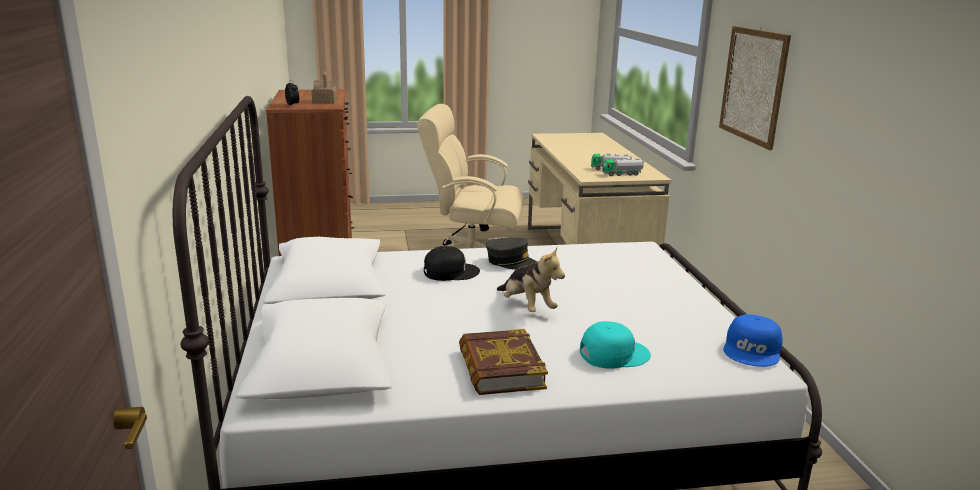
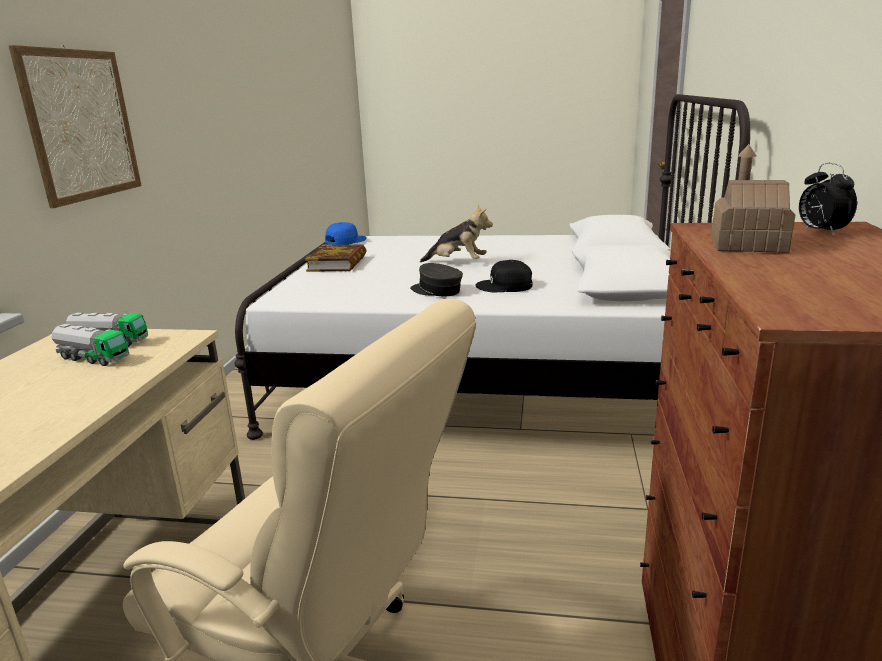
camera: 160 degrees left, 0 degrees up
book [459,329,548,395] -> book moved to [305,244,367,272]
plush toy [497,248,565,312] -> plush toy turned 120 degrees clockwise [420,205,493,262]
turquoise cap [580,321,651,369] -> none

